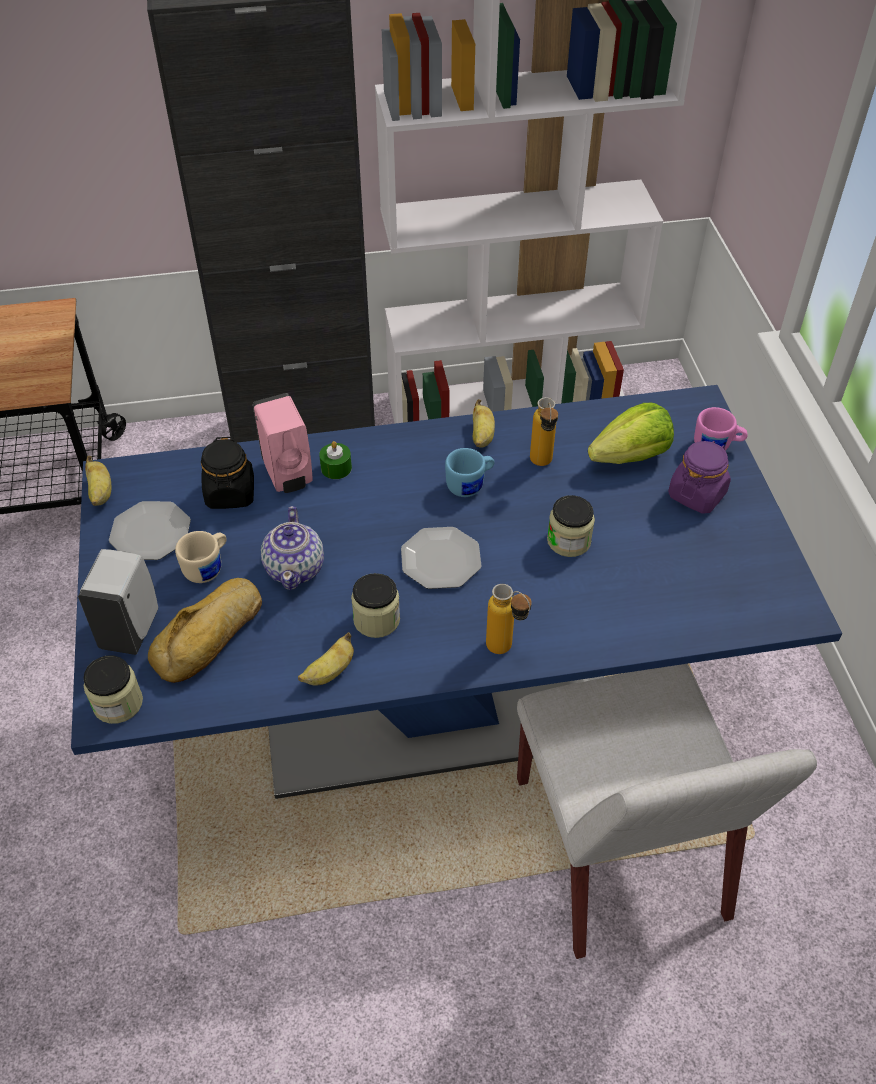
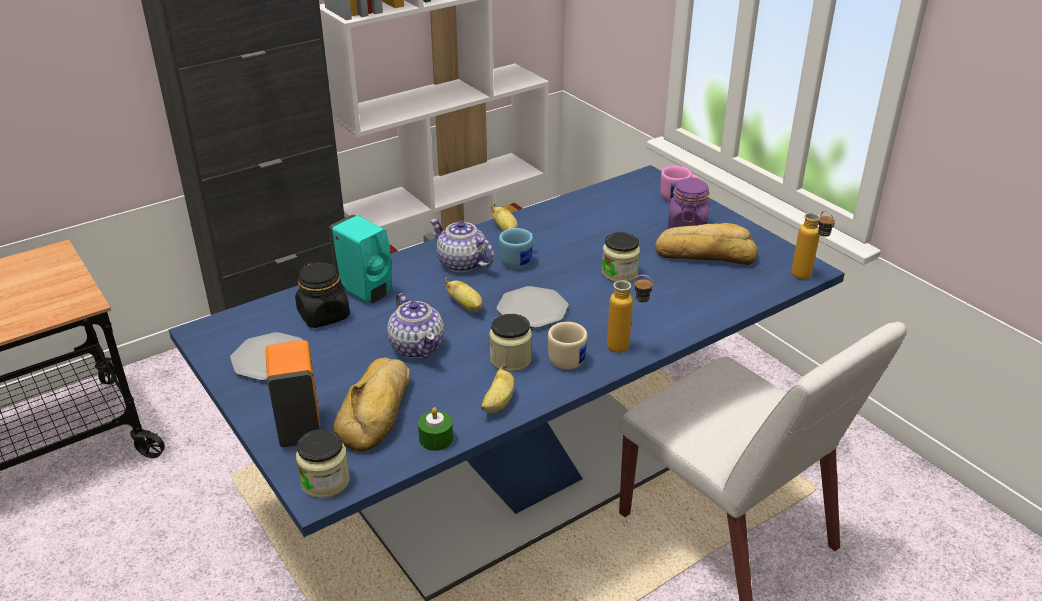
camera: 25 degrees left, 15 degrees down
white soap dispenser [78,549,158,655] -> orange soap dispenser [265,340,321,447]
banana [85,456,111,506] -> banana moved to [444,277,483,312]
beige mug [175,531,227,583] -> beige mug moved to [548,322,587,369]
pink soap dispenser [253,393,313,493] -> turquoise soap dispenser [329,214,392,303]
green candle [319,441,352,479] -> green candle moved to [418,407,453,451]
bottle [530,397,558,466] -> bottle moved to [791,210,835,279]
lettuce [588,403,674,464] -> none
none -> teapot [430,219,494,272]
none -> bread [655,223,758,265]

